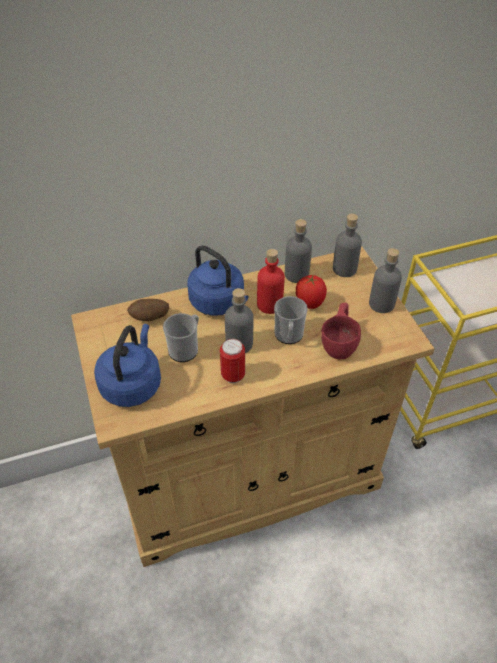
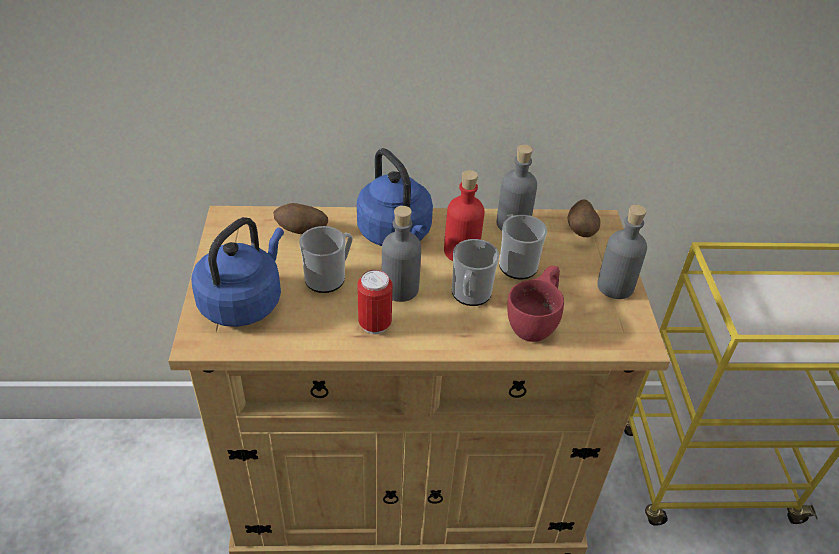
camera: 15 degrees right, 5 degrees down
tomato [296,274,327,309] -> mug [499,214,547,279]
grey bottle [333,213,362,277] -> potato [568,200,600,237]

